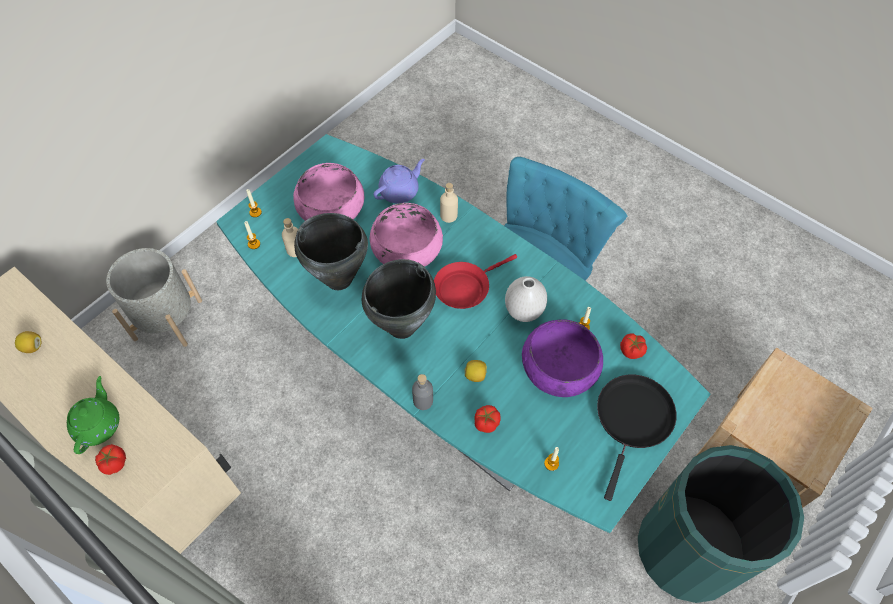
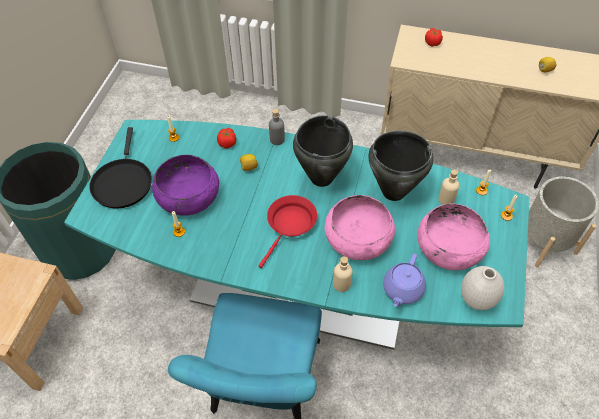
camera: 155 degrees right, 5 degrees down
green teapot [67,376,119,454] -> none
white vase [505,276,547,322] -> white vase moved to [461,266,504,310]
tomato [620,333,647,359] -> none

